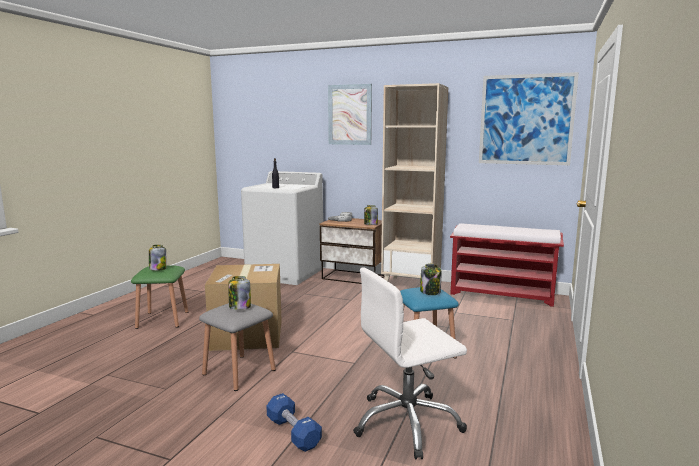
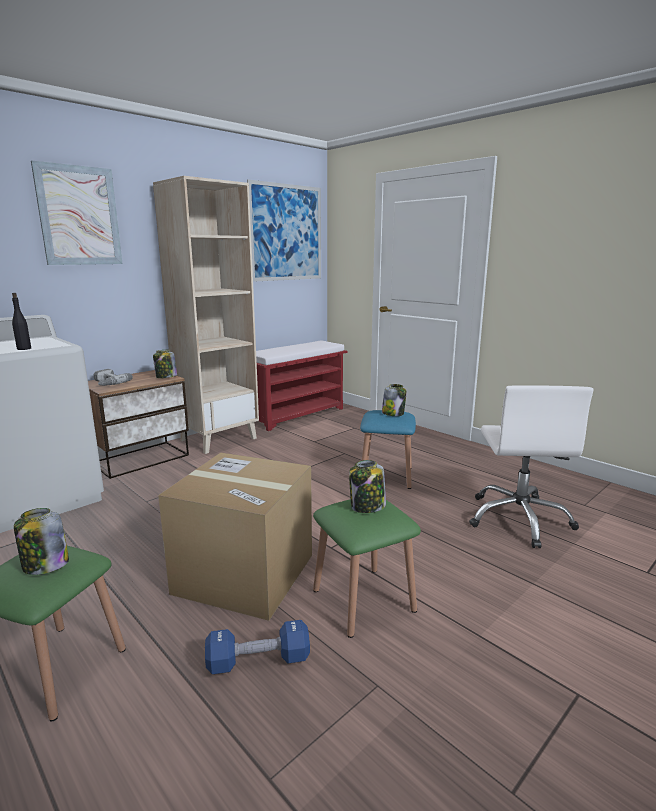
camera: 65 degrees left, 5 degrees up
grey stool [199,303,276,391] -> green stool [313,499,421,638]
blue dumbbell [267,393,322,452] -> blue dumbbell moved to [205,620,310,674]

